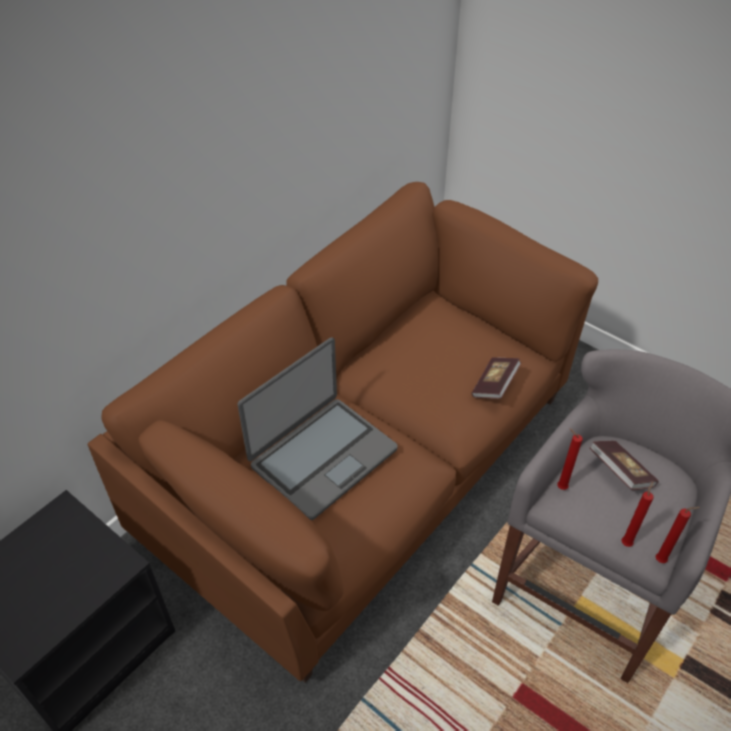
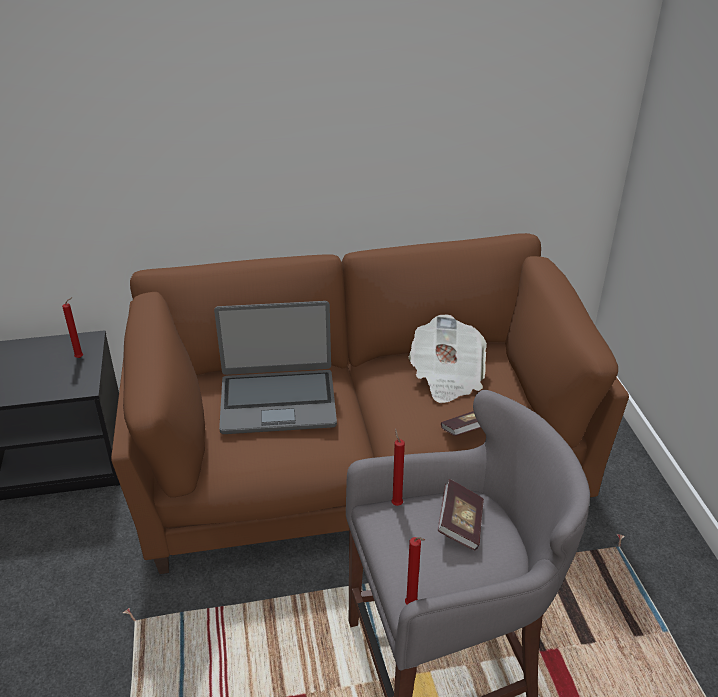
camera: 40 degrees right, 10 degrees down
red candle [622,482,654,547] -> red candle moved to [62,297,83,358]
none -> newspaper [408,314,487,403]

